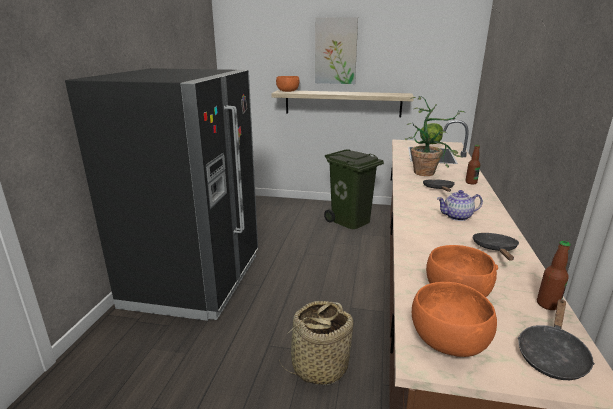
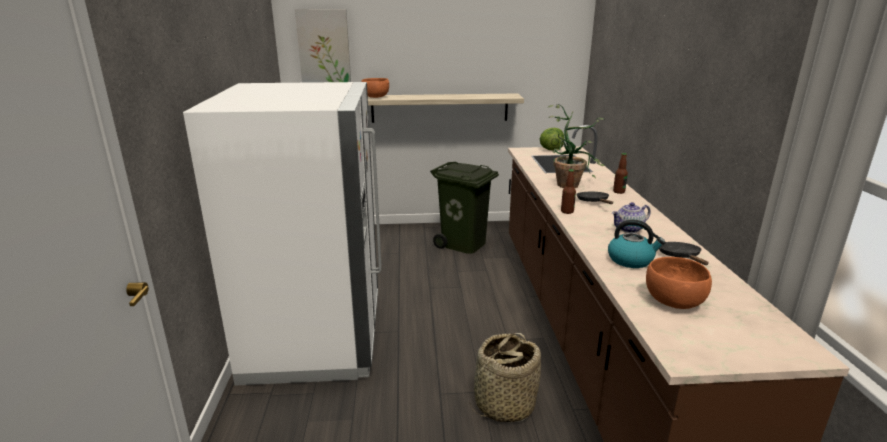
camera: 15 degrees left, 0 degrees up
black fridge [65,68,258,321] -> white fridge [183,82,382,386]
picture [315,17,358,84] -> picture moved to [295,9,351,83]
orange bowl [412,282,497,357] -> none
black frying pan [518,299,595,380] -> none
bottle [537,241,571,310] -> bottle moved to [561,169,576,214]
none -> kettle [608,220,665,268]

